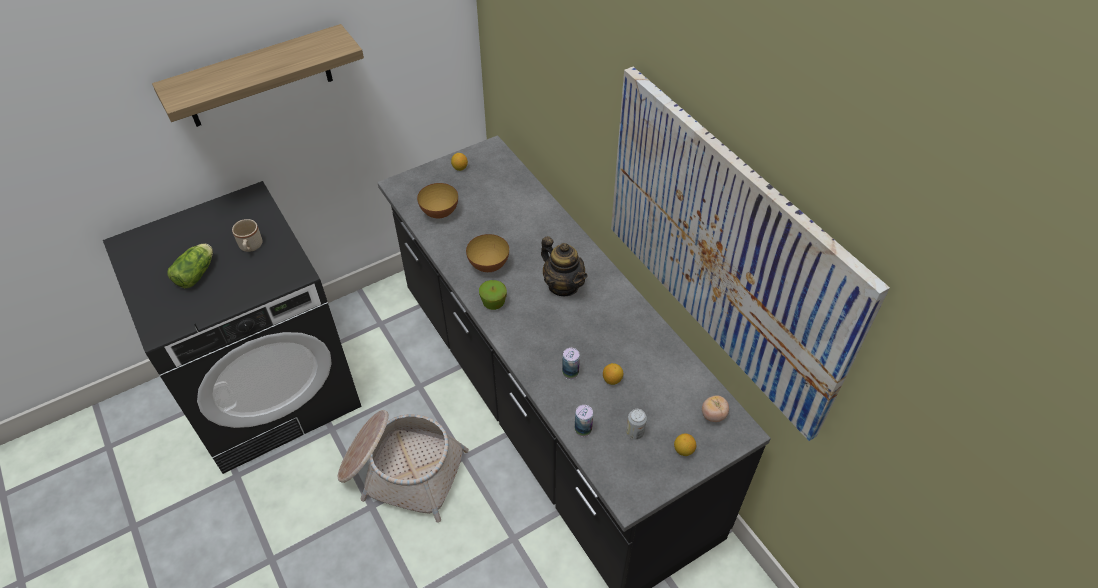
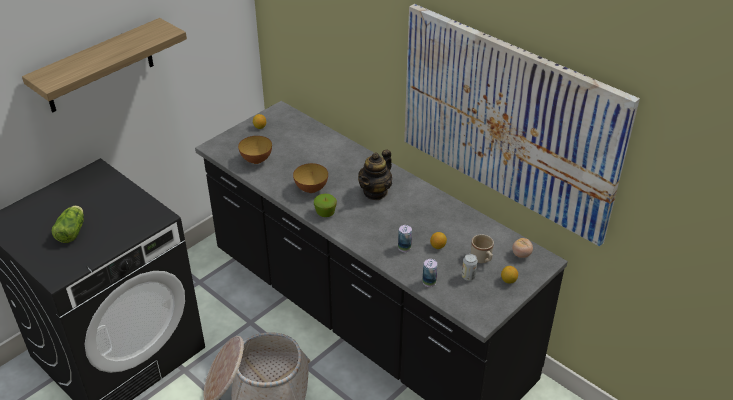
camera: 15 degrees left, 10 degrees down
beige mug [232,219,262,252] -> beige mug moved to [471,234,494,263]
teapot [541,236,588,296] -> teapot turned 90 degrees clockwise [358,149,392,200]

